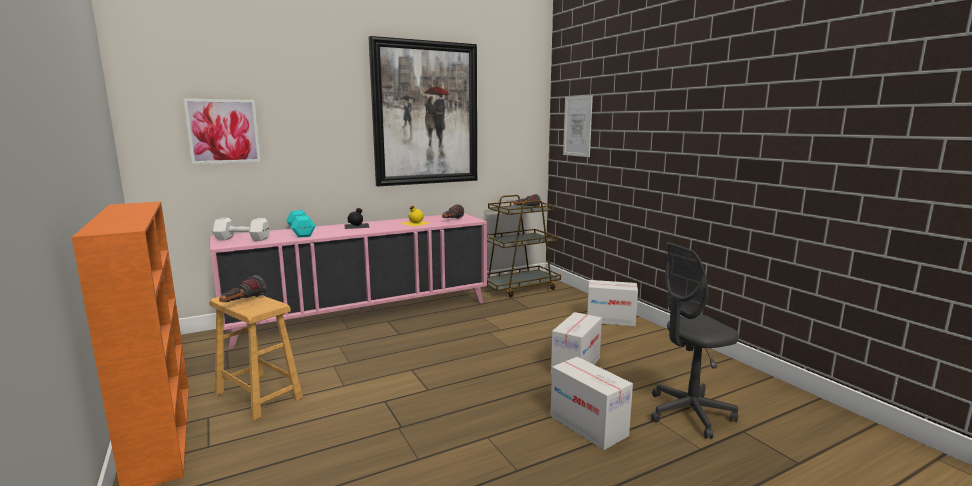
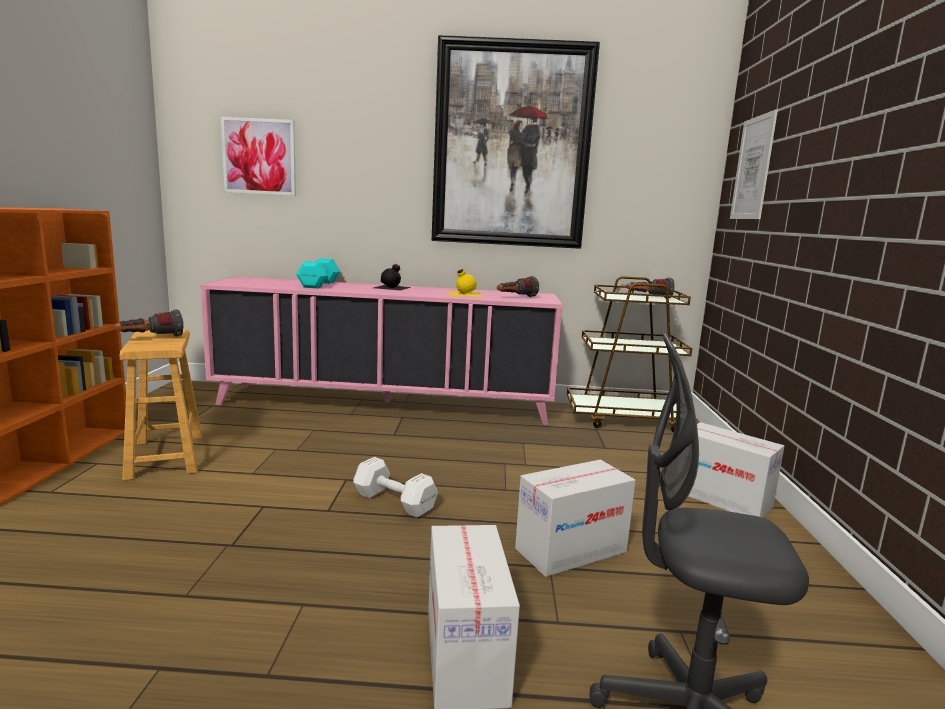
camera: 30 degrees right, 0 degrees up
white dumbbell [212,218,270,241] -> white dumbbell moved to [353,457,438,518]

